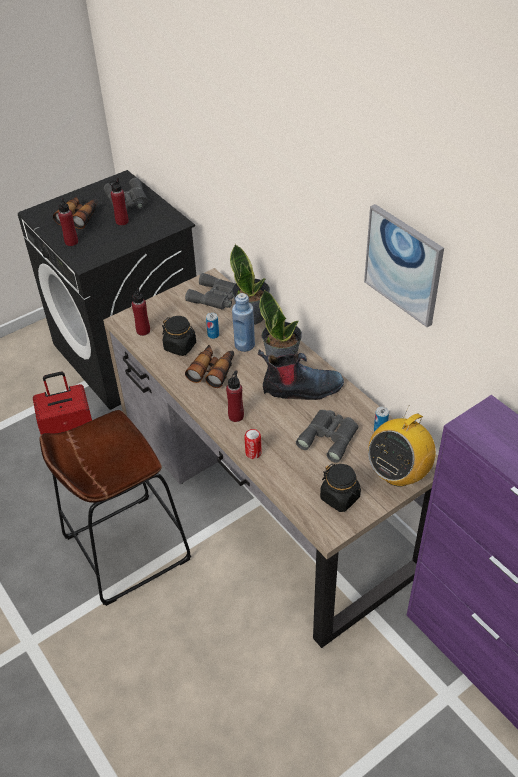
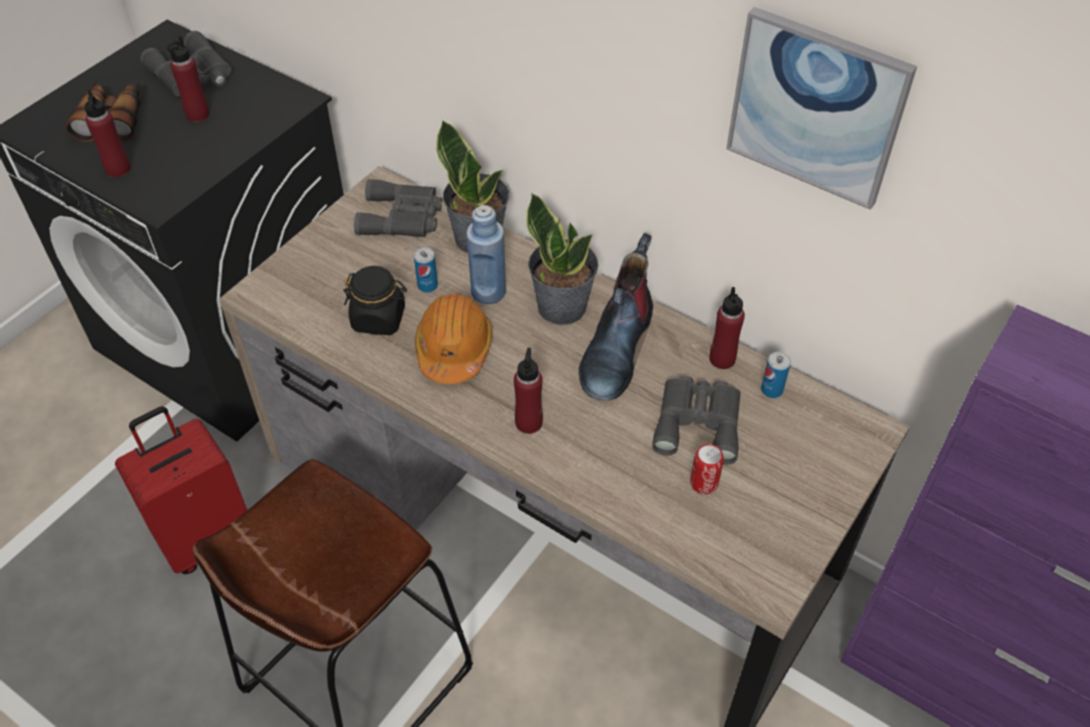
camera: 20 degrees left, 5 degrees up
red bottle [132,288,150,336] -> red bottle moved to [709,287,745,369]
binoculars [185,345,234,388] -> orange hard hat [415,293,492,384]
can [244,429,262,459] -> can moved to [690,444,724,494]
boot [258,349,344,400] -> boot turned 135 degrees clockwise [579,233,653,401]
black jar [320,464,361,512] -> none
radio [368,405,436,486] -> none

